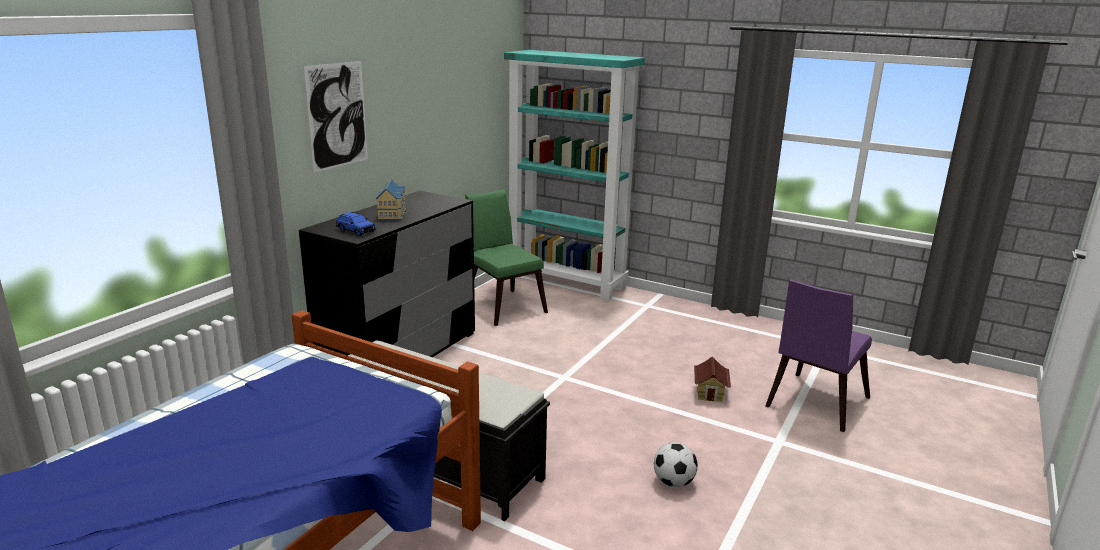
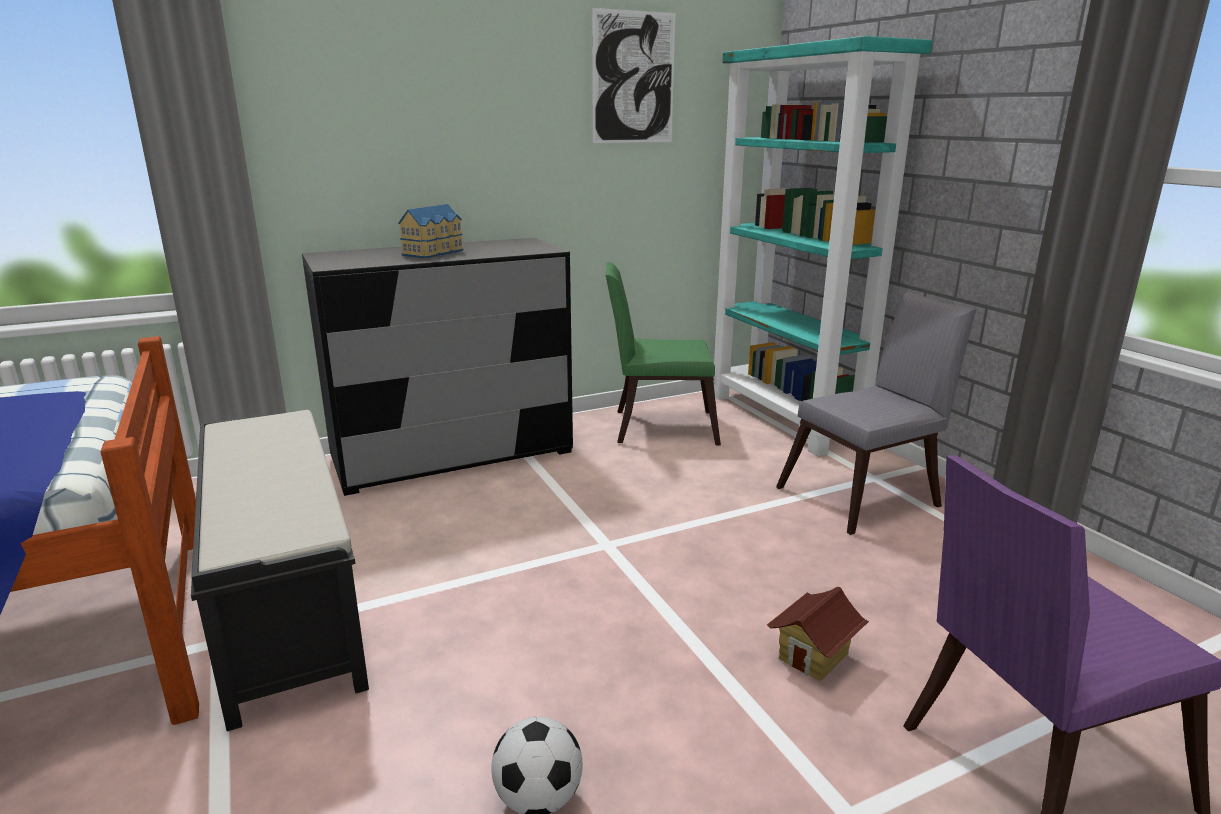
camera: 35 degrees right, 0 degrees up
picture [303,61,368,173] -> picture moved to [592,8,675,143]
blue toy car [336,212,376,236] -> none
green chair [465,189,548,326] -> green chair turned 90 degrees counterclockwise [605,262,721,445]
none -> grey chair [776,292,976,535]

